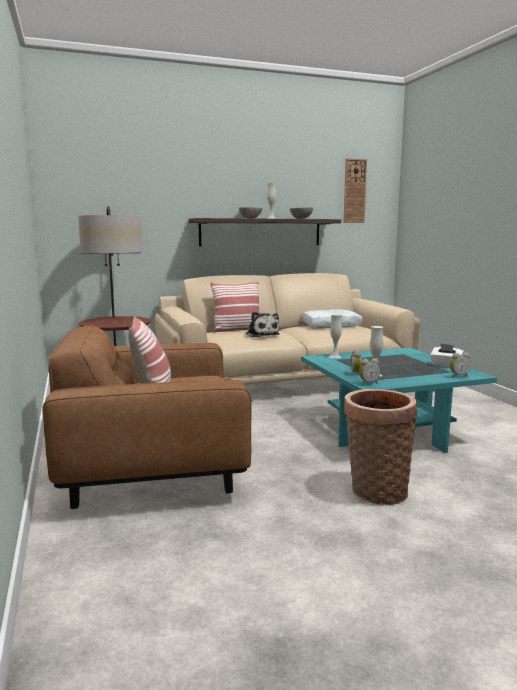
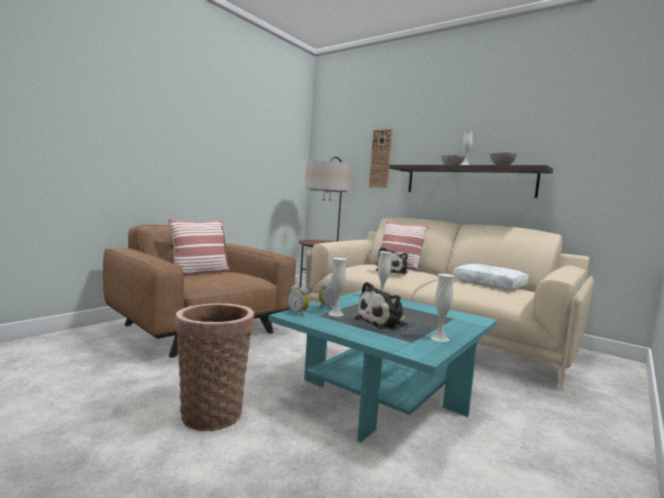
camera: 55 degrees right, 5 degrees down
wall clock [344,158,367,223] -> wall clock moved to [369,129,393,188]
white tissue box [430,344,464,368] -> white vase [430,274,454,342]
alarm clock [450,352,471,377] -> none
none -> plush toy [354,282,408,331]

